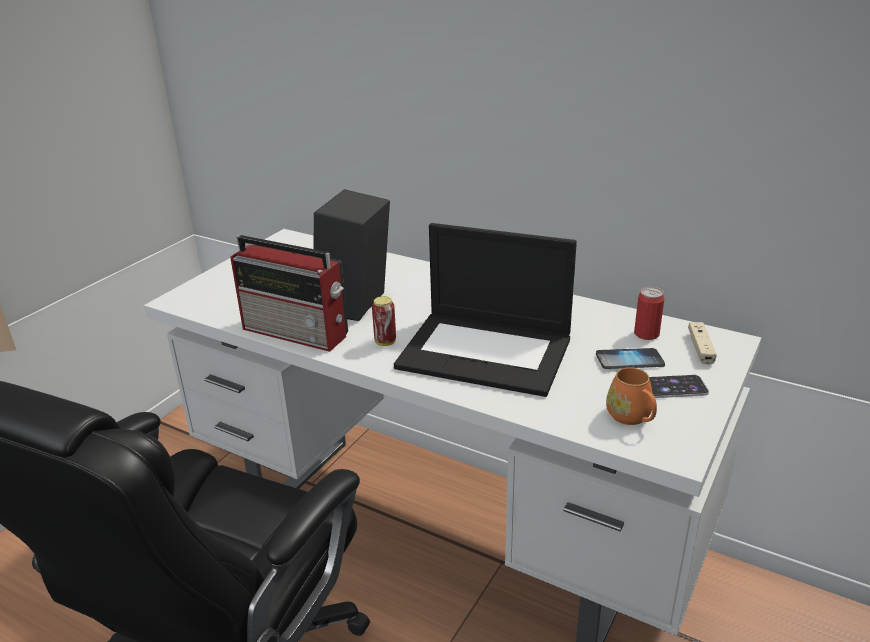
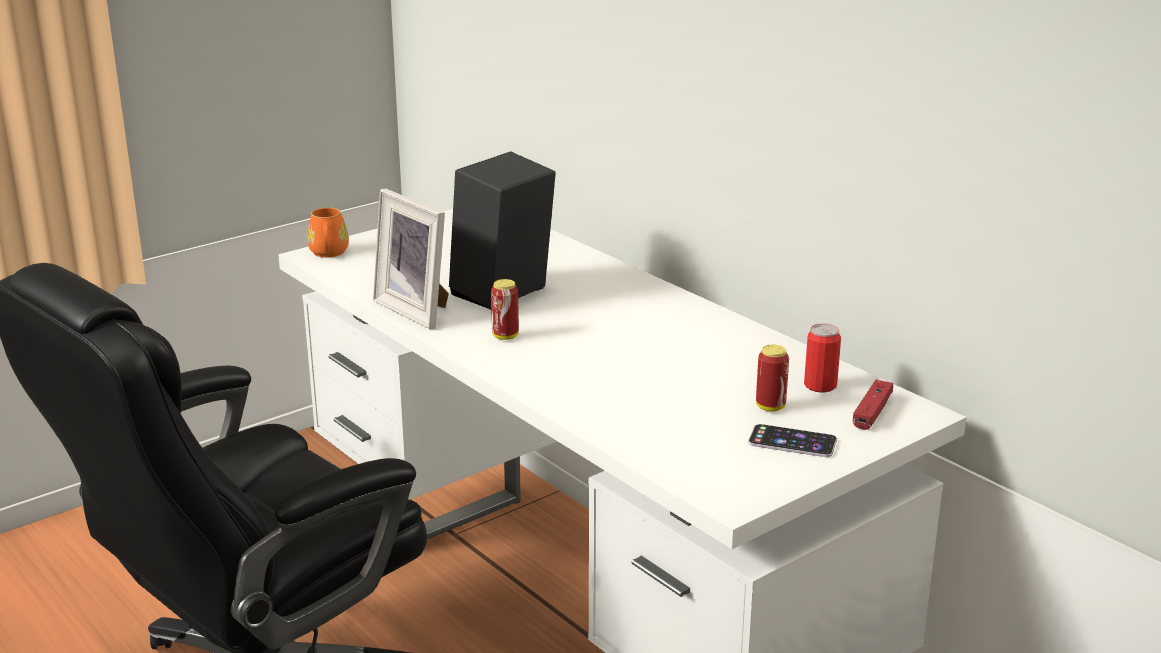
camera: 20 degrees right, 5 degrees down
radio [230,235,348,352] -> picture frame [373,189,449,329]
laptop [394,223,577,397] -> none
phone [596,348,665,369] -> can [756,344,789,411]
orange mug [606,367,657,425] -> orange mug moved to [307,208,349,258]
beige game controller [688,322,717,364] -> red game controller [853,380,893,430]

